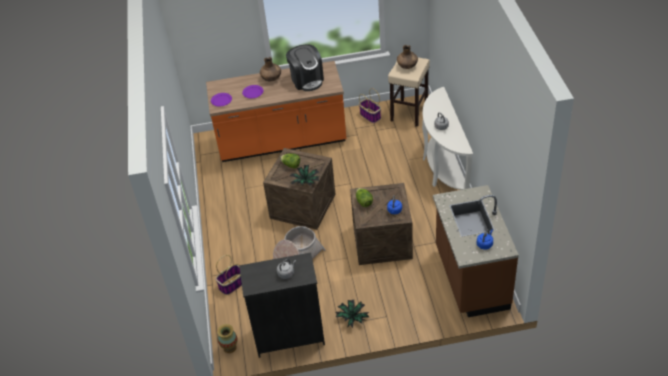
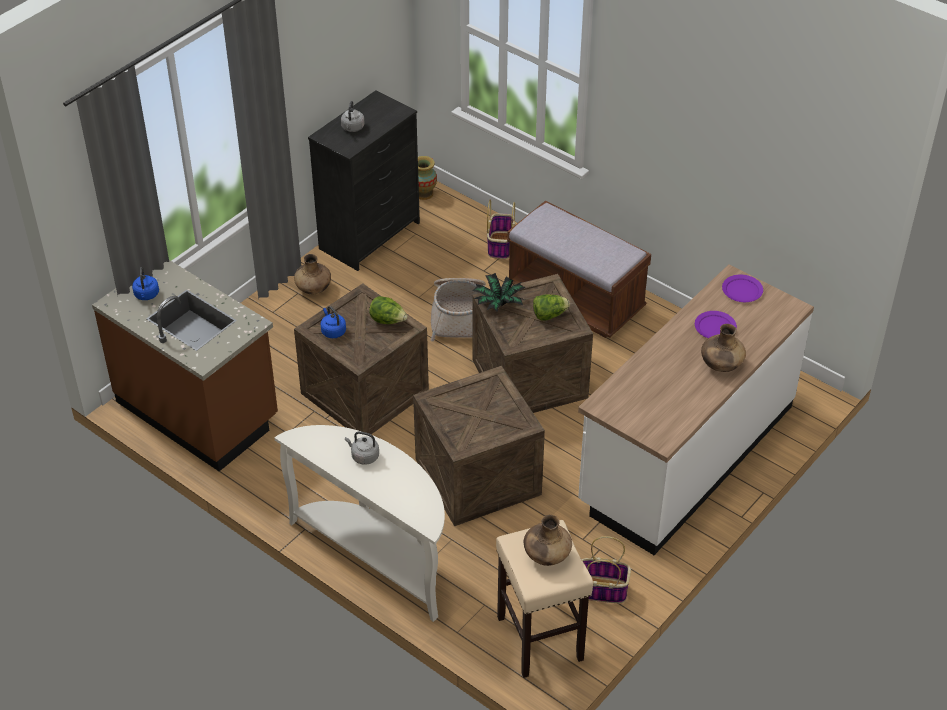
camera: 135 degrees right, 0 degrees up
orange counter [206,61,347,162] -> white counter [578,264,814,555]
coffee machine [286,45,324,91] -> none
potted plant [336,300,369,328] -> brown vase [294,254,331,294]
none -> crate [413,366,545,526]
none -> brown bench [507,200,651,338]

